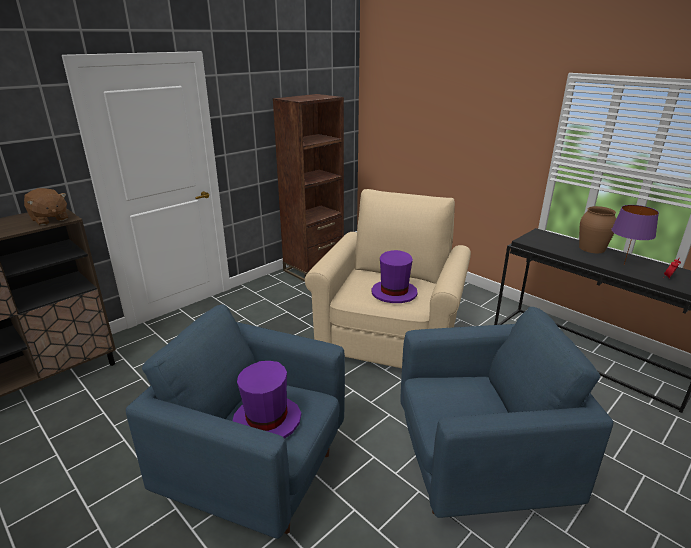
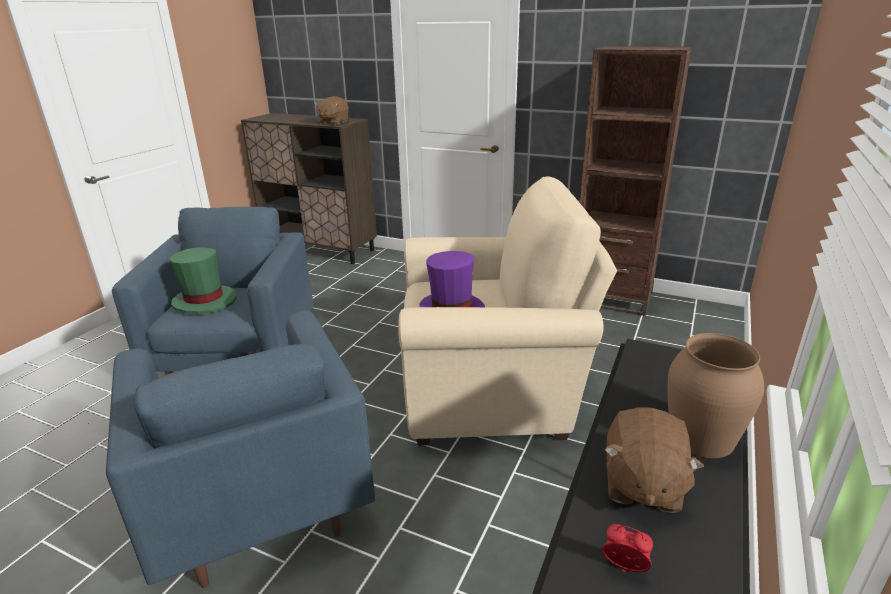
camera: 70 degrees right, 0 degrees up
purple hat [233,361,301,438] -> green hat [170,247,237,314]
purple table lamp [611,205,659,264] -> brown plush toy [604,407,704,513]

